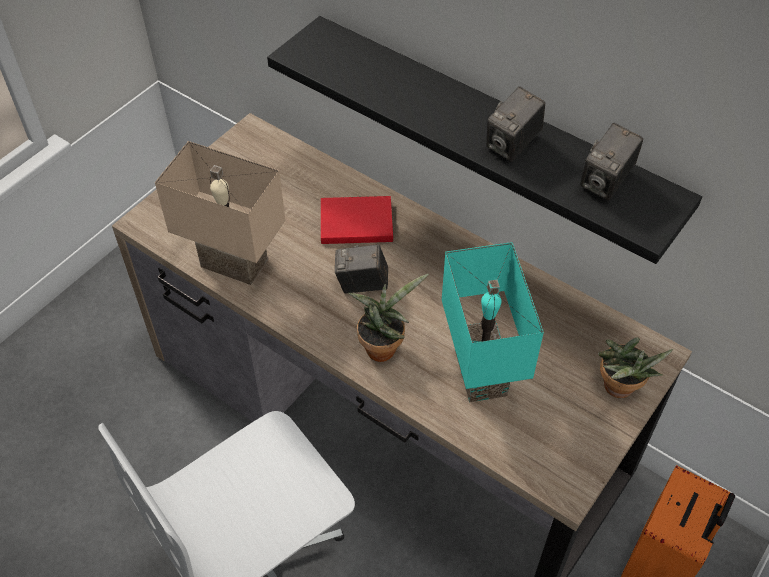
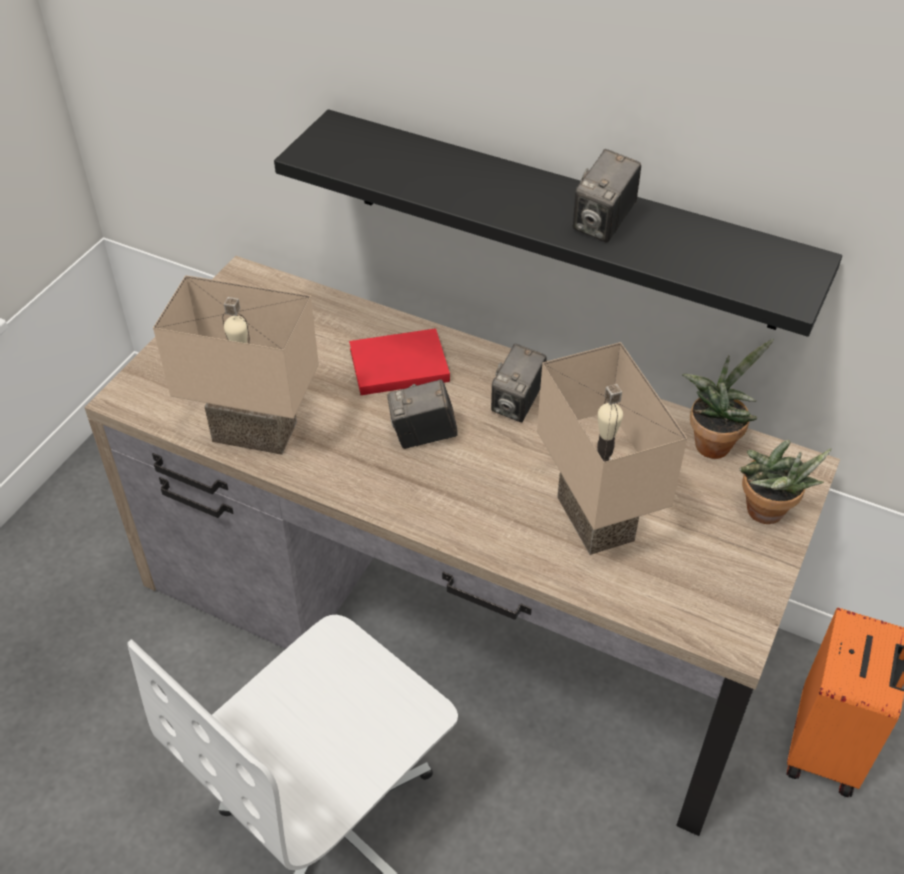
camera: 10 degrees left, 5 degrees down
potted plant [348,274,429,362] -> potted plant moved to [682,339,774,459]
turquoise table lamp [442,242,544,402] -> beige table lamp [537,342,687,555]
camera [580,123,643,200] -> camera moved to [491,343,546,422]

